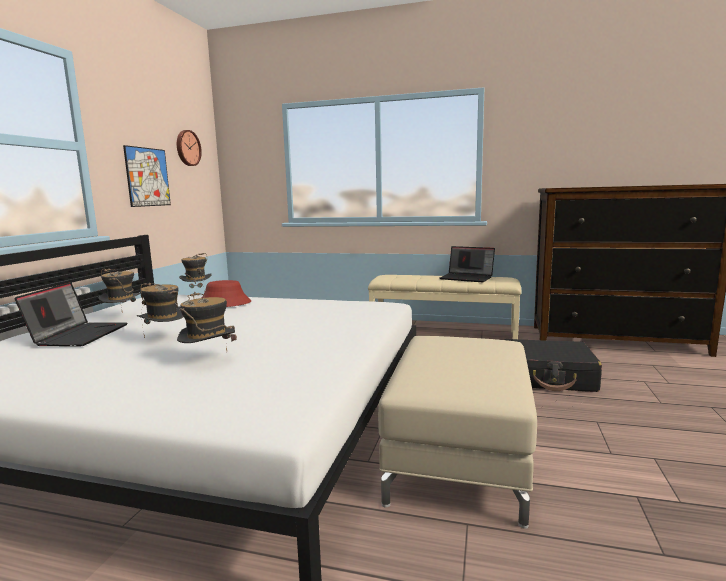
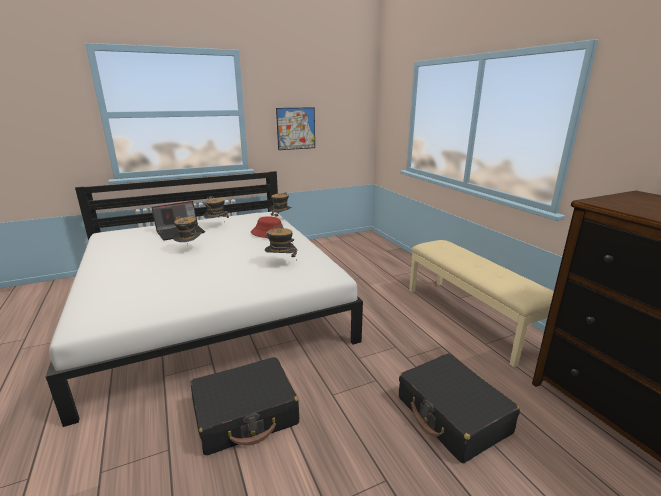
camera: 50 degrees right, 10 degrees up
wall clock [177,130,202,166] -> none
hat [177,292,237,351] -> hat moved to [265,224,297,262]
beige ottoman [378,336,537,529] -> black suitcase [191,357,299,455]
laptop [440,246,495,282] -> none

